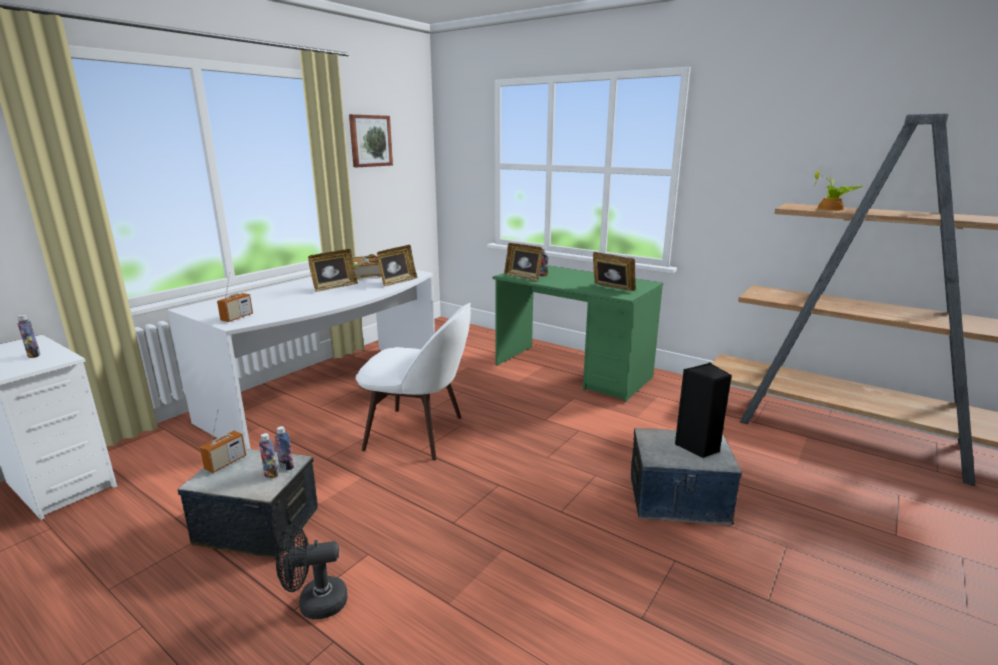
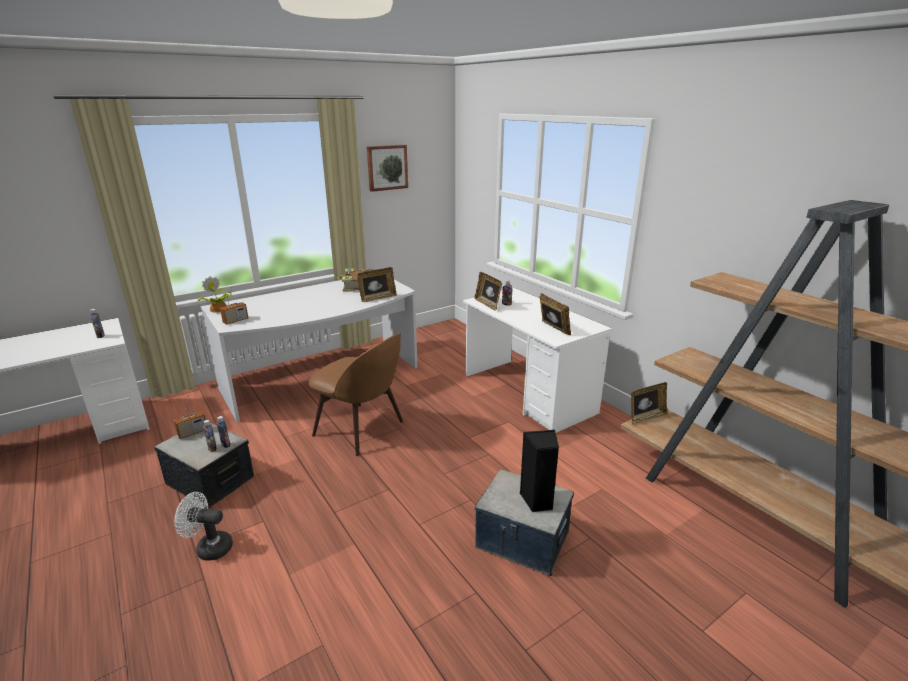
camera: 20 degrees right, 5 degrees up
black fan [276,524,348,619] -> white fan [174,492,233,561]
picture frame [308,249,358,291] -> picture frame moved to [631,382,668,425]
white chair [355,303,471,460] -> brown chair [309,333,403,456]
green desk [493,266,663,402] -> white desk [463,288,612,433]
potted plant [815,163,863,210] -> potted plant moved to [198,276,231,313]

